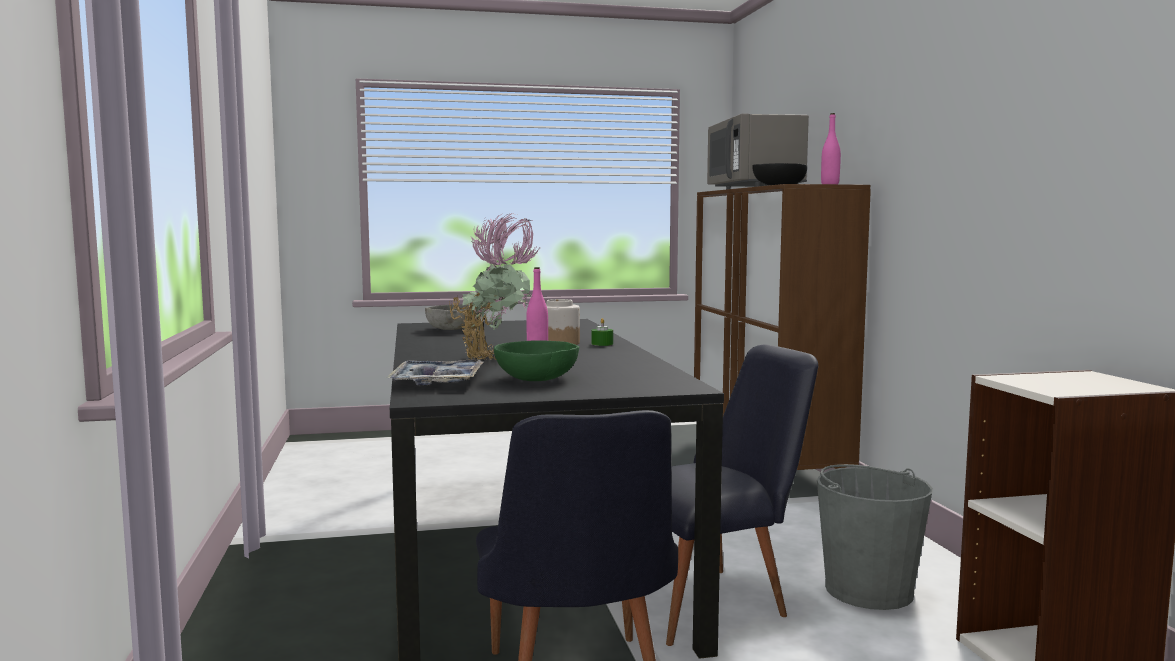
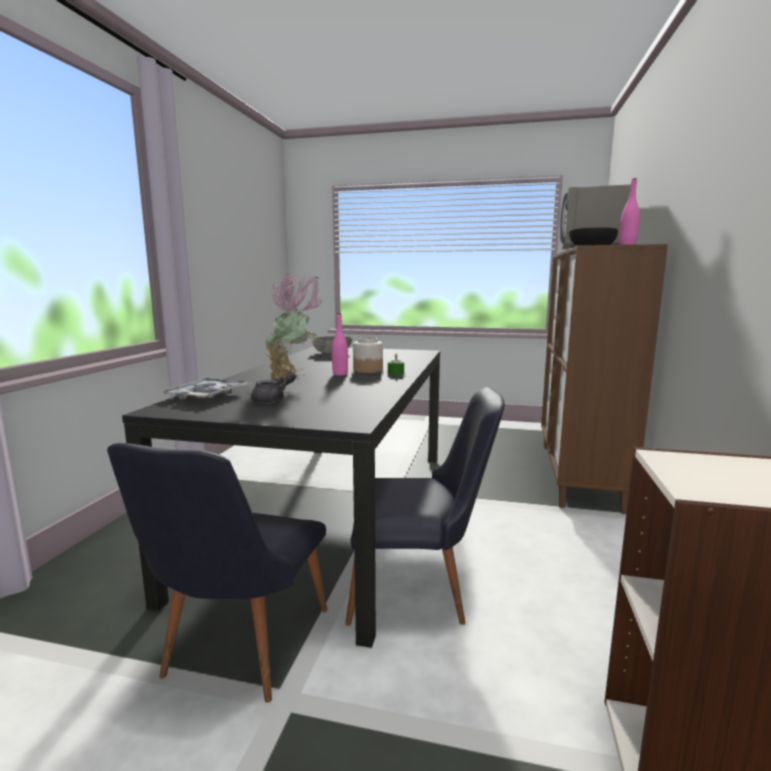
camera: 25 degrees right, 5 degrees up
green bowl [494,340,579,381] -> grey teapot [251,372,296,403]
grey bucket [817,464,933,610] -> none

